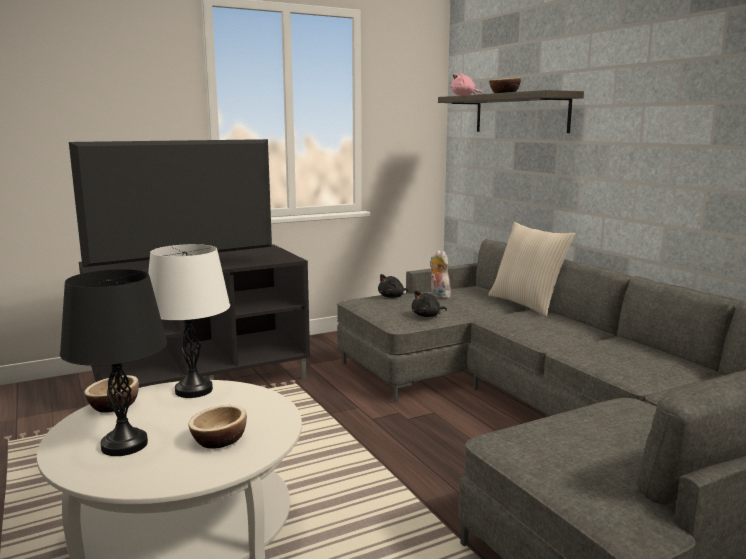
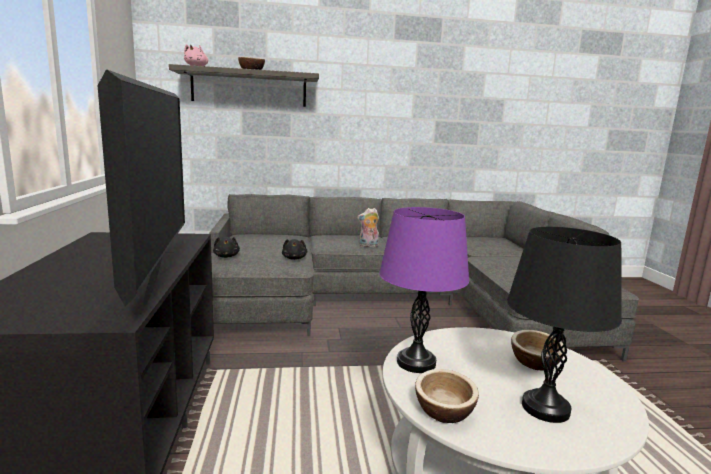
camera: 70 degrees left, 0 degrees up
white table lamp [148,244,230,398] -> purple table lamp [379,207,469,373]
plush toy [431,250,451,298] -> plush toy moved to [357,208,379,247]
beige pillow [488,222,576,317] -> none

